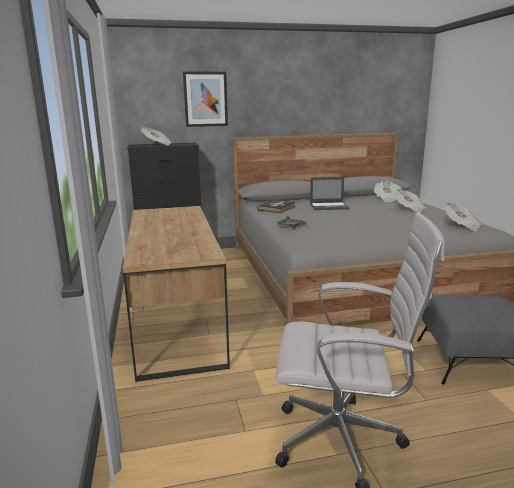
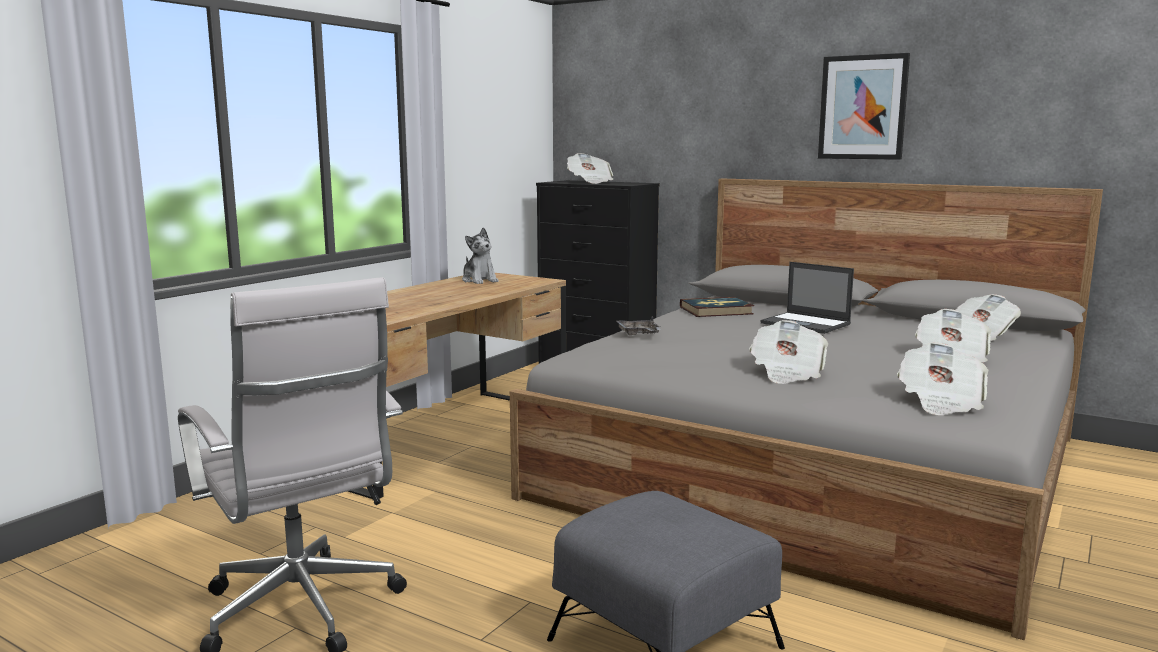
camera: 45 degrees right, 5 degrees down
picture [183,72,228,127] -> picture moved to [818,53,910,160]
none -> plush toy [462,227,499,284]
none -> newspaper [749,320,828,384]

